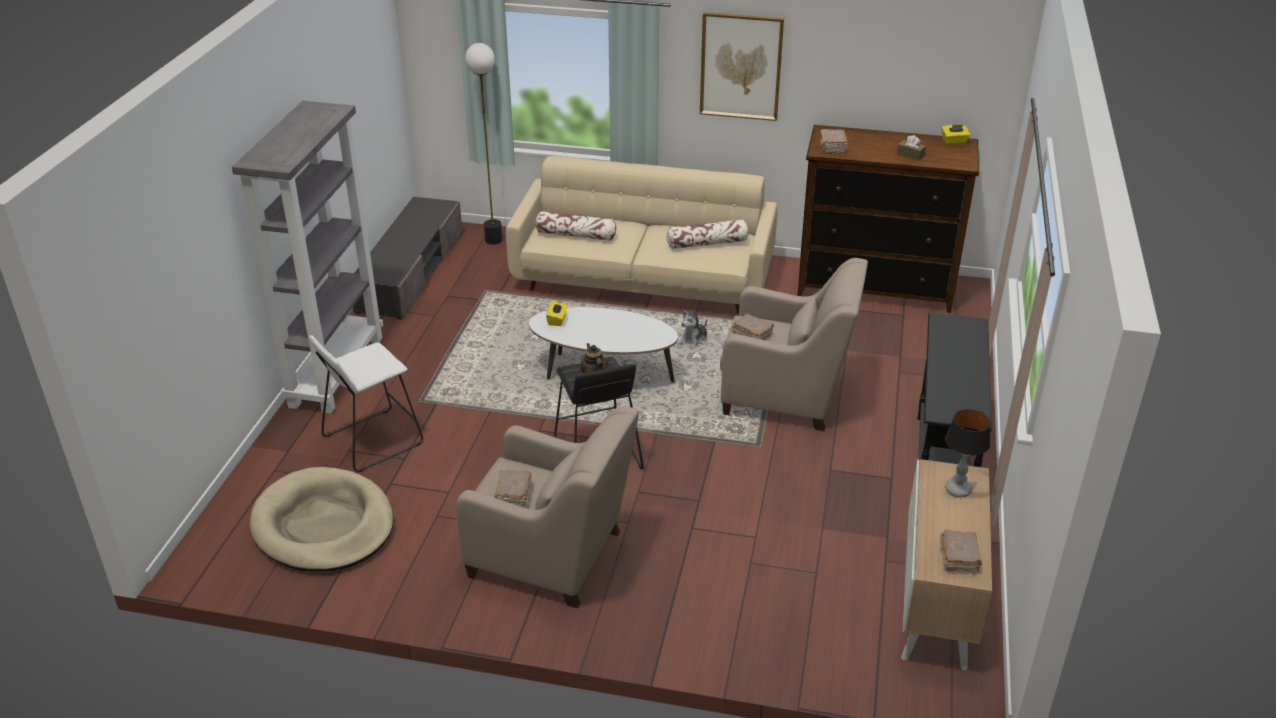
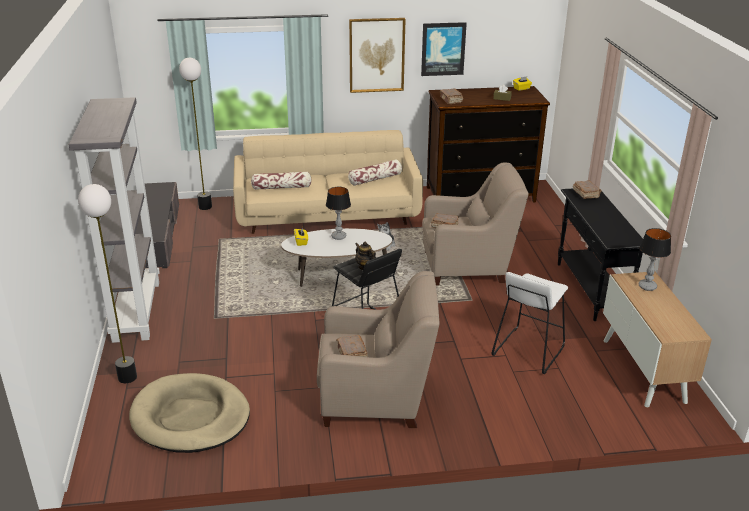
camera: 20 degrees left, 5 degrees down
white stool [309,335,423,472] -> white stool moved to [491,272,568,374]
brown book [940,530,982,573] -> brown book moved to [573,180,602,199]
none -> floor lamp [78,184,137,383]
none -> table lamp [326,187,351,240]
none -> picture [421,22,467,76]

